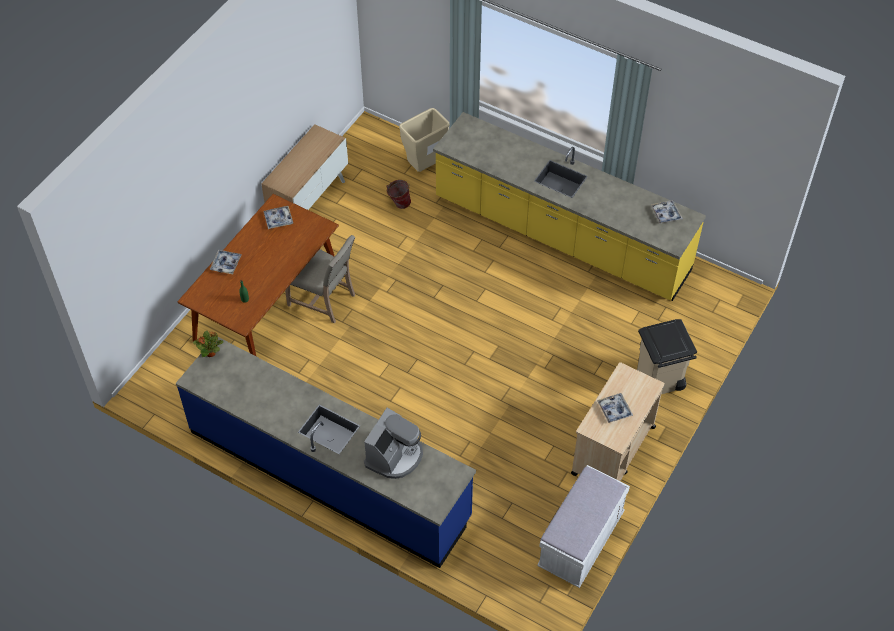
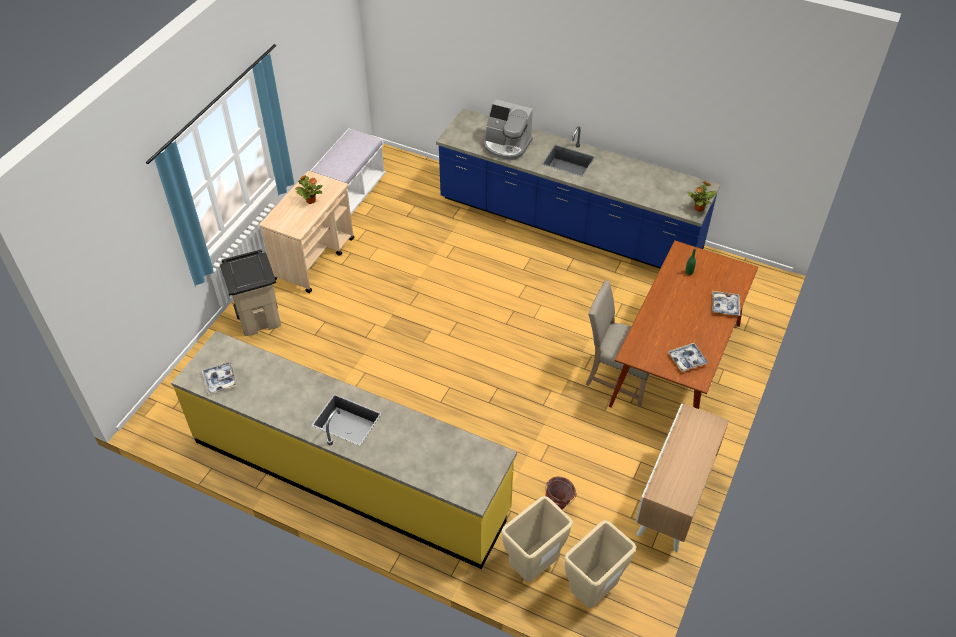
camera: 175 degrees right, 5 degrees down
coffee machine [364,408,423,479] -> coffee machine turned 90 degrees counterclockwise [483,99,533,160]
tray [597,393,633,423] -> potted plant [295,175,323,204]
none -> beige trash can [564,520,636,608]

